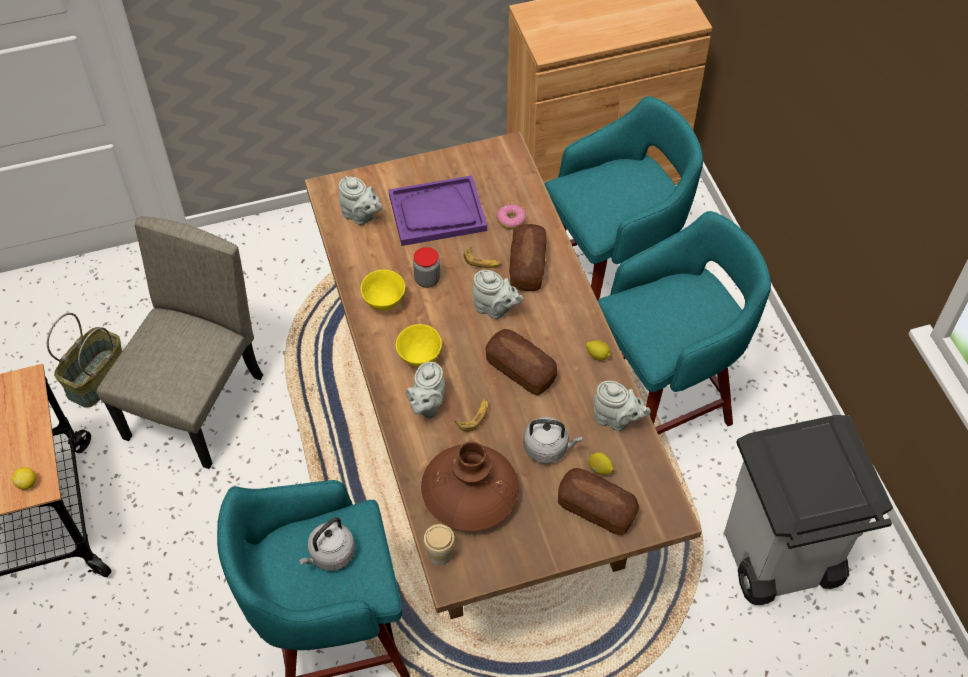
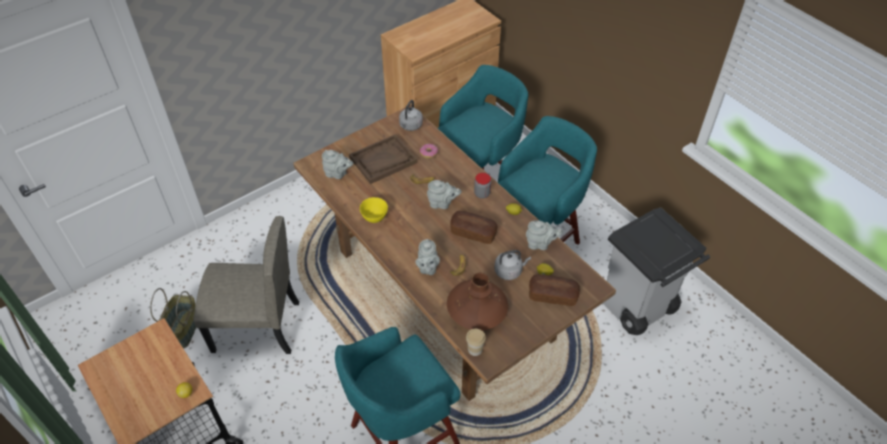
camera: 20 degrees left, 5 degrees down
beige chair [97,216,263,469] -> beige chair turned 90 degrees clockwise [194,216,299,354]
grey kettle [299,517,355,571] -> grey kettle moved to [399,100,423,131]
purple tray [389,175,487,246] -> brown tray [349,134,418,184]
yellow bowl [396,324,442,367] -> none
jar [413,247,440,288] -> jar moved to [474,173,491,199]
bread [509,224,547,291] -> none

